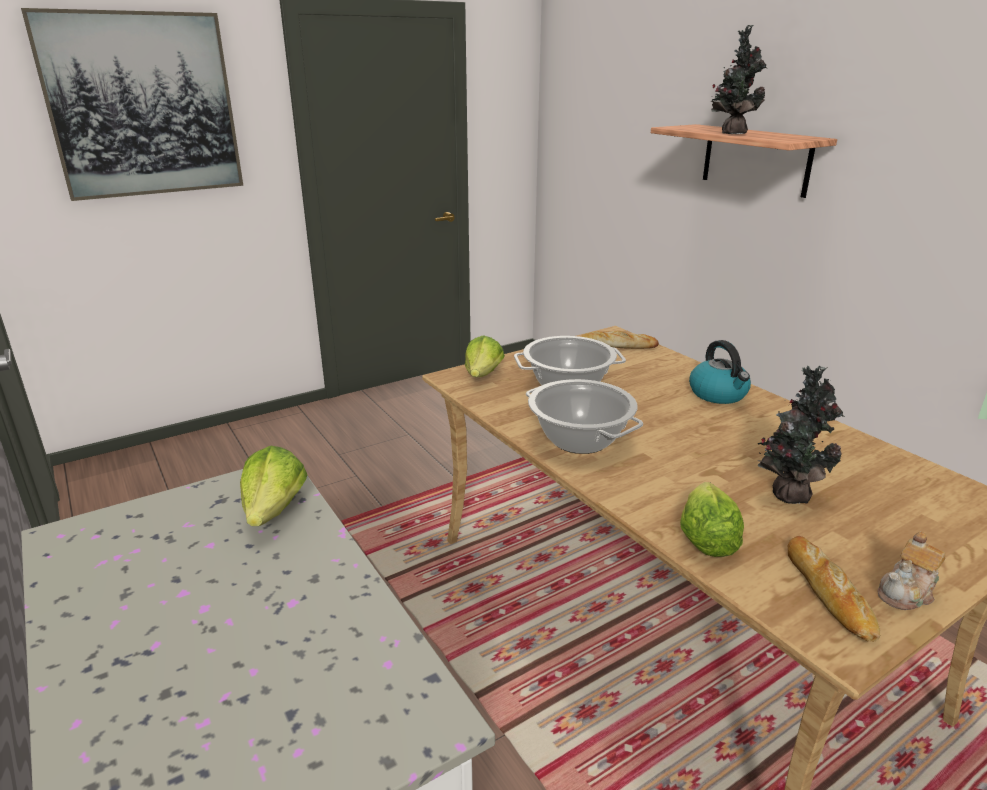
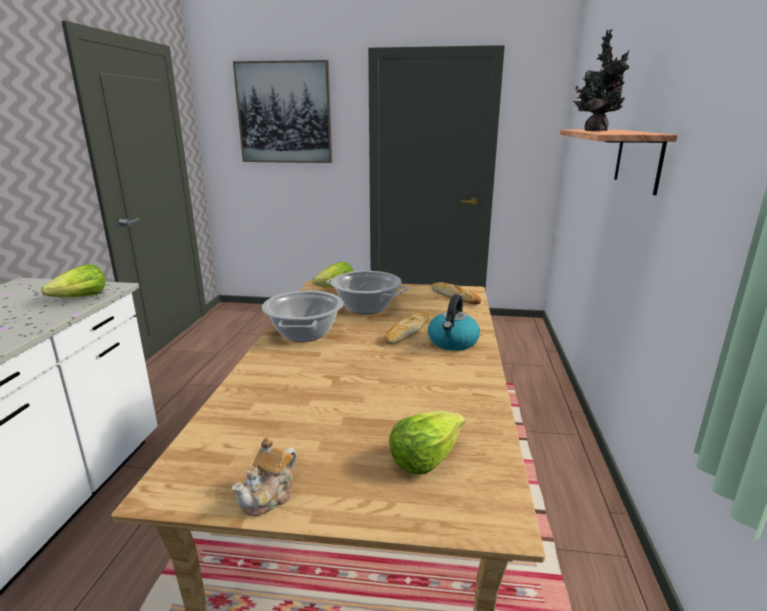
camera: 40 degrees right, 5 degrees down
lettuce [680,482,744,557] -> lettuce moved to [389,411,465,474]
potted plant [757,366,845,504] -> none
bread [788,536,880,642] -> bread moved to [383,312,429,344]
teapot [878,532,945,610] -> teapot turned 60 degrees counterclockwise [232,437,297,516]

